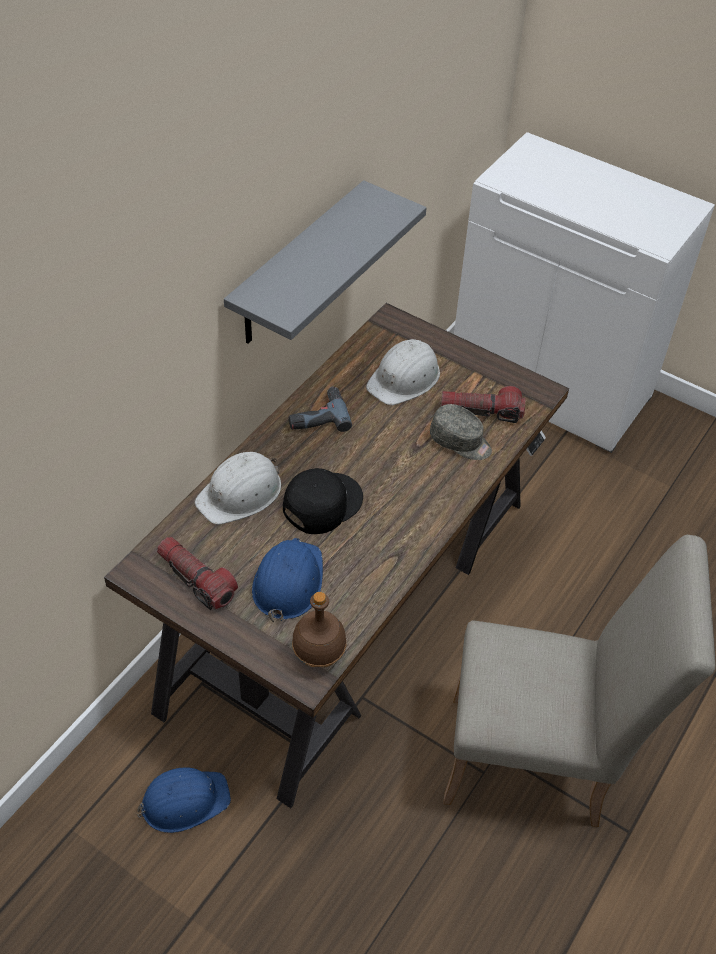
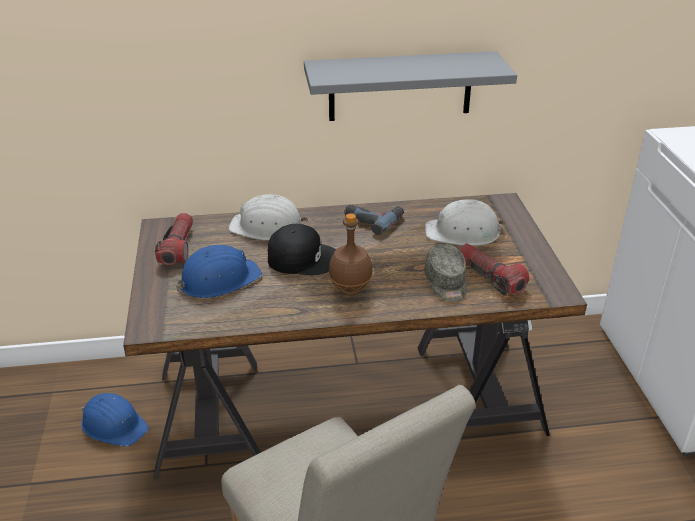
camera: 50 degrees right, 15 degrees down
brown bottle [292,592,346,667] -> brown bottle moved to [328,213,373,296]

